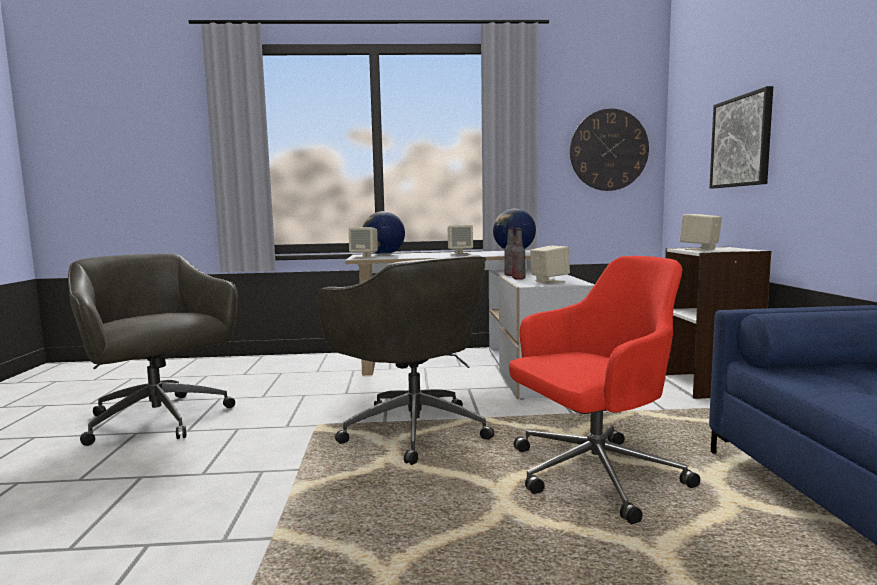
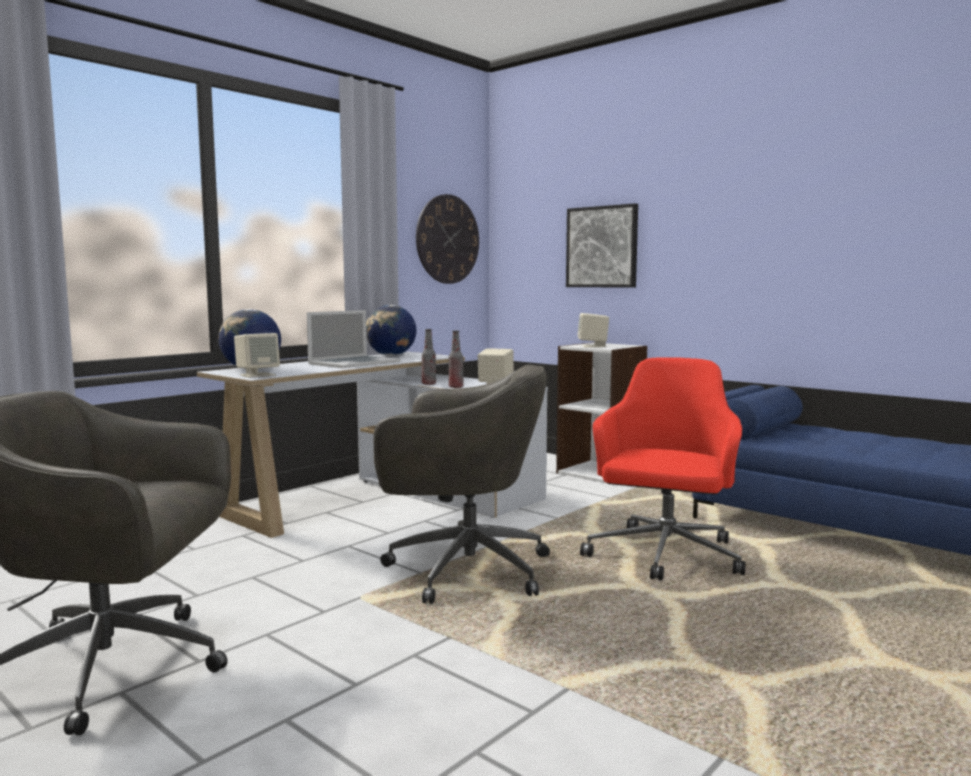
camera: 45 degrees left, 0 degrees up
beige speaker [448,225,473,255] -> laptop [307,310,401,368]

